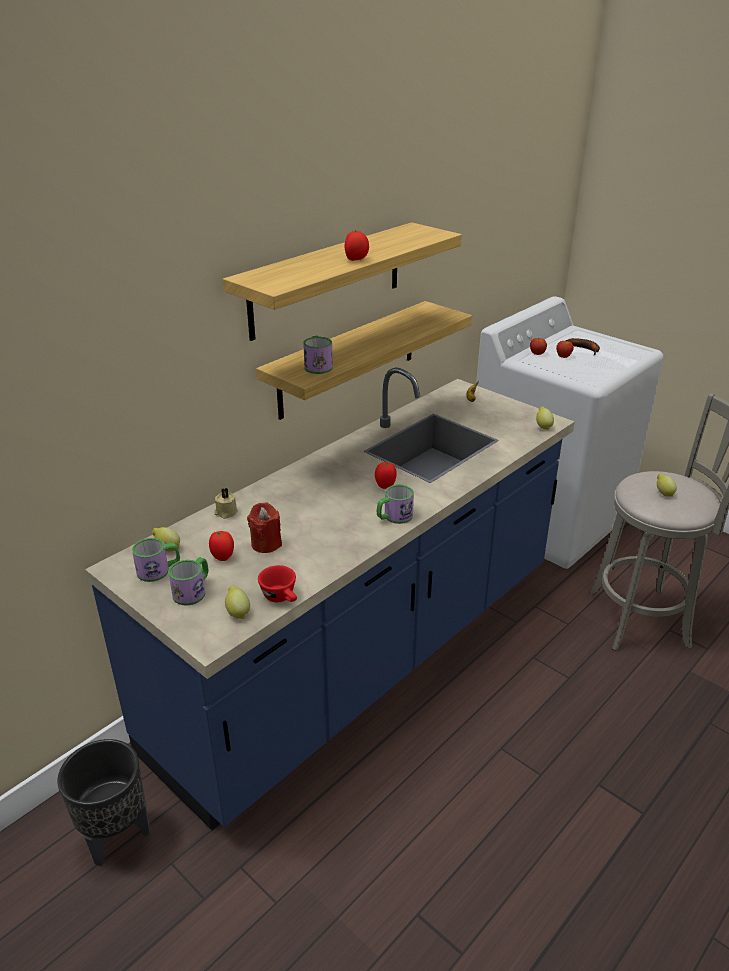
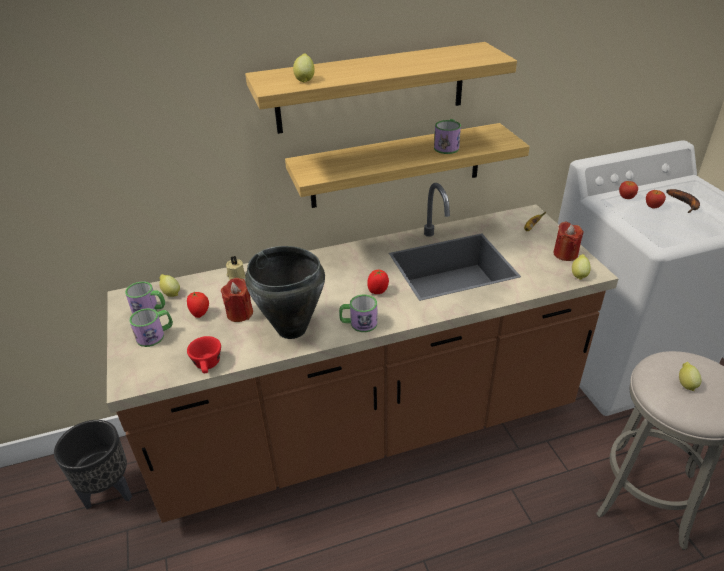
camera: 30 degrees right, 5 degrees up
blue counter [85,367,575,830] -> brown counter [107,183,619,523]
lemon [225,585,250,619] -> lemon moved to [293,54,315,83]
mug [303,335,333,374] -> mug moved to [434,119,461,154]
tomato [344,230,369,261] -> none
none -> black cooking pot [245,246,325,339]
none -> red candle [553,221,583,261]

